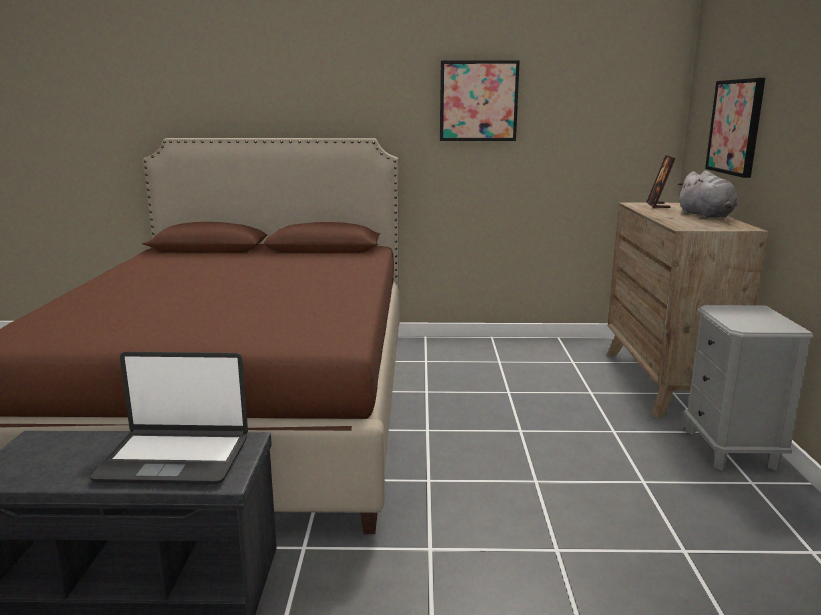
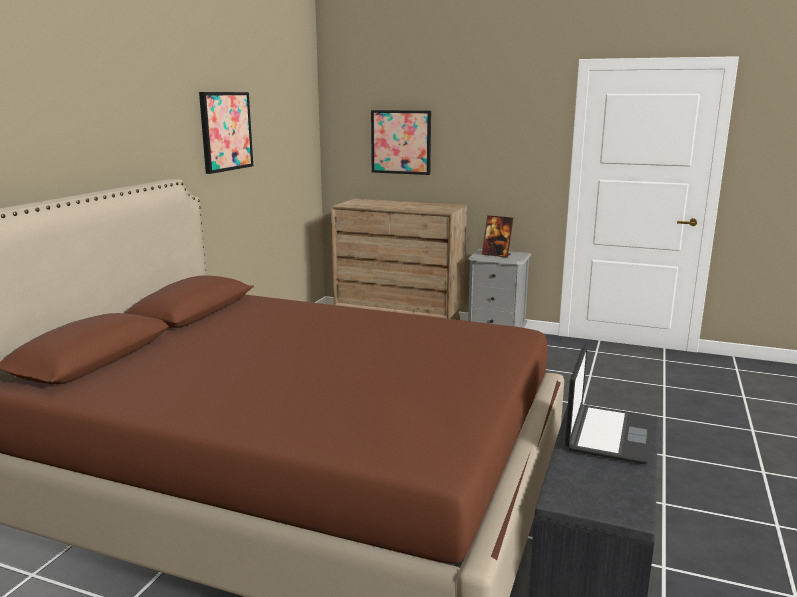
camera: 70 degrees left, 0 degrees up
picture frame [646,155,676,208] -> picture frame moved to [482,215,513,258]
grey plush toy [677,171,738,218] -> none

